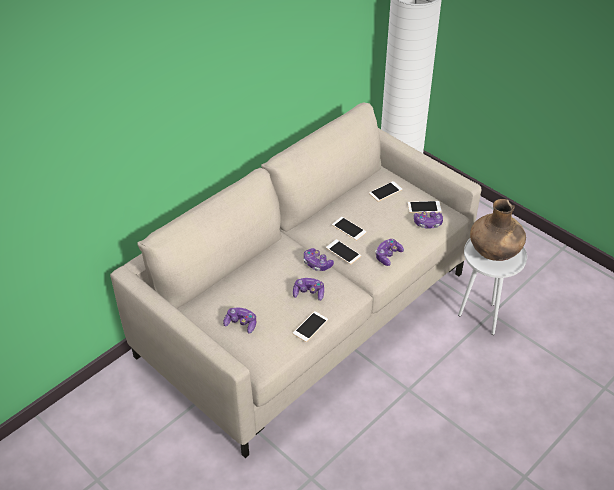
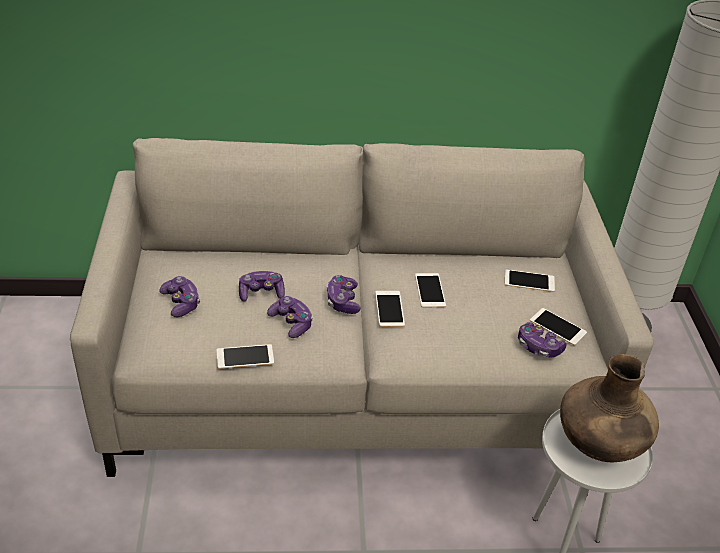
camera: 40 degrees right, 5 degrees down
game controller [375,239,404,266] -> game controller moved to [239,271,285,302]

